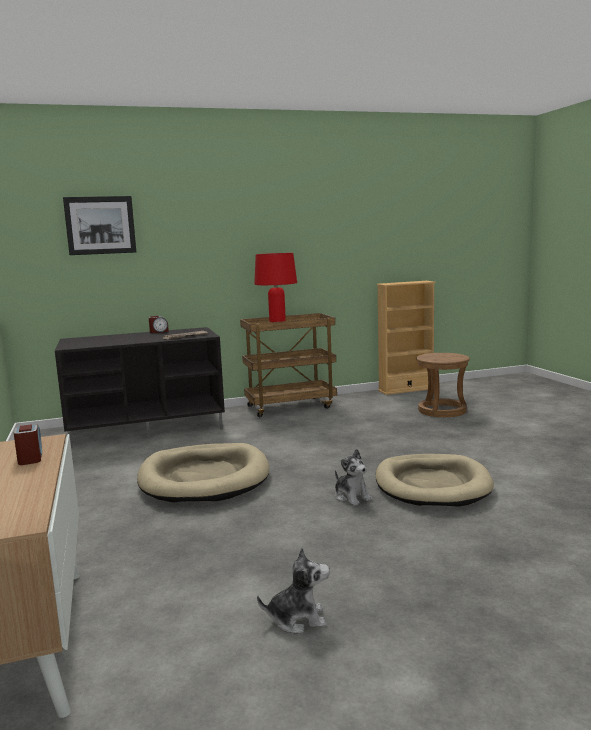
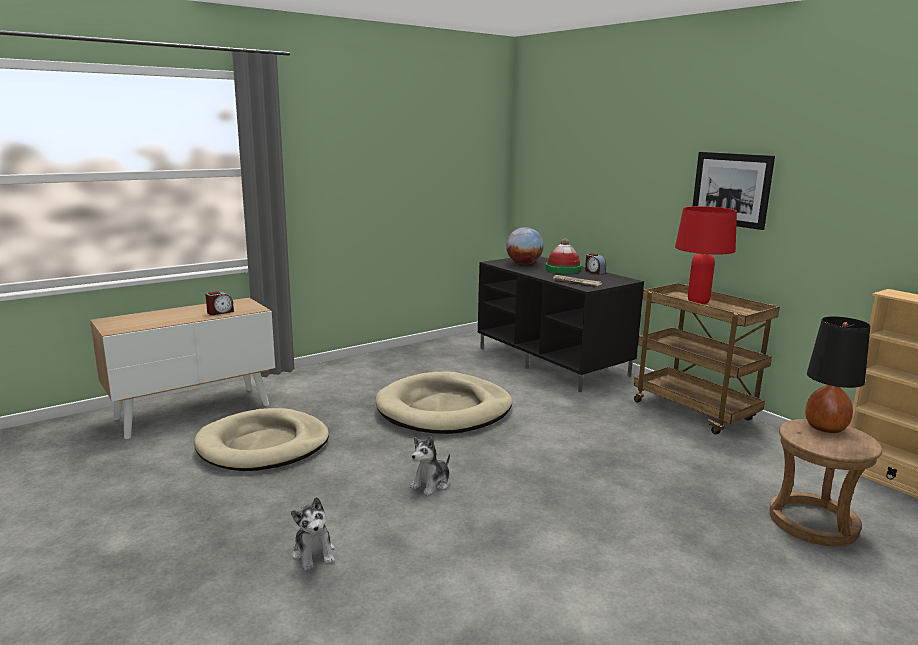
camera: 70 degrees right, 5 degrees up
picture [63,196,136,255] -> picture moved to [693,152,775,230]
plush toy [257,547,330,634] -> plush toy moved to [291,497,335,570]
beige dog bed [375,454,494,507] -> beige dog bed moved to [194,408,329,471]
none -> globe [506,227,544,265]
none -> hat [545,238,582,274]
none -> black table lamp [805,317,870,433]

